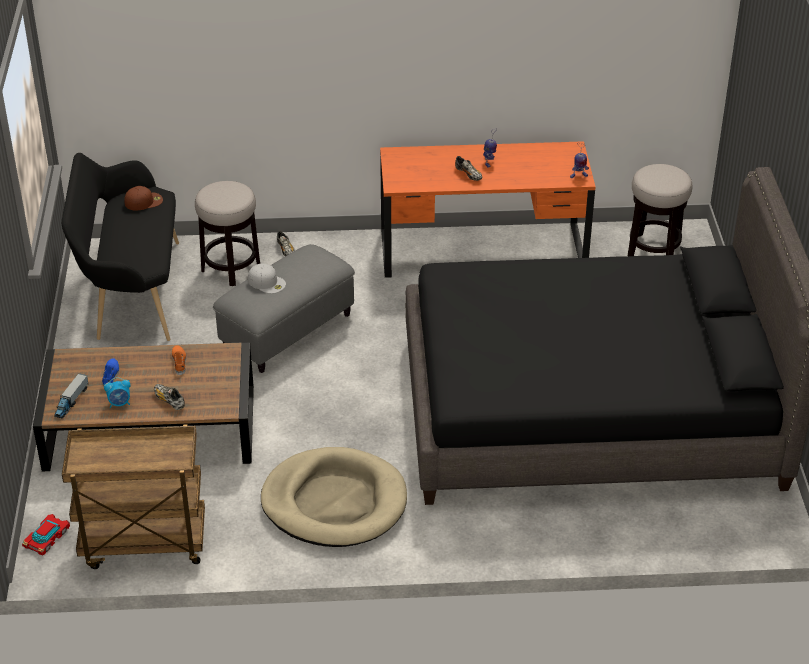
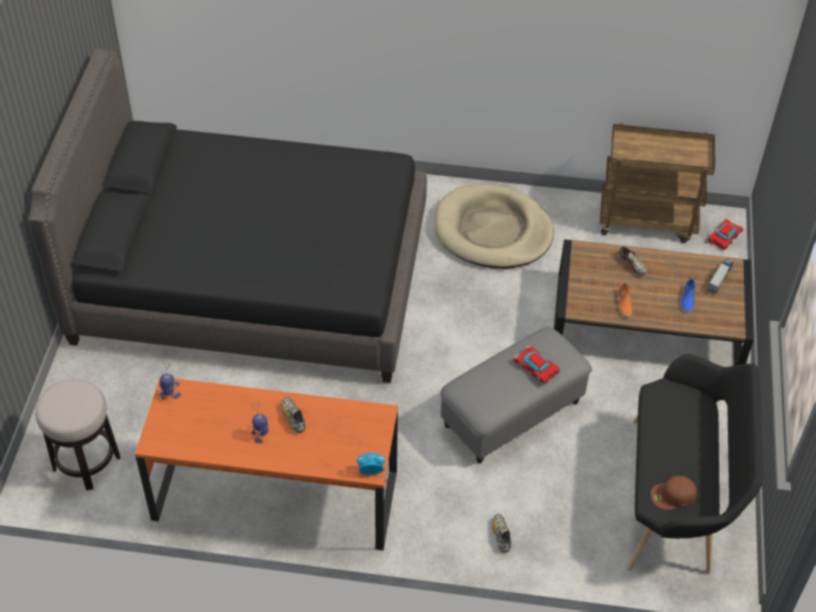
camera: 170 degrees left, 10 degrees up
alarm clock [104,377,131,408] -> alarm clock moved to [357,453,385,475]
stool [195,181,260,286] -> none
white cap [248,263,286,294] -> toy car [513,346,560,384]

